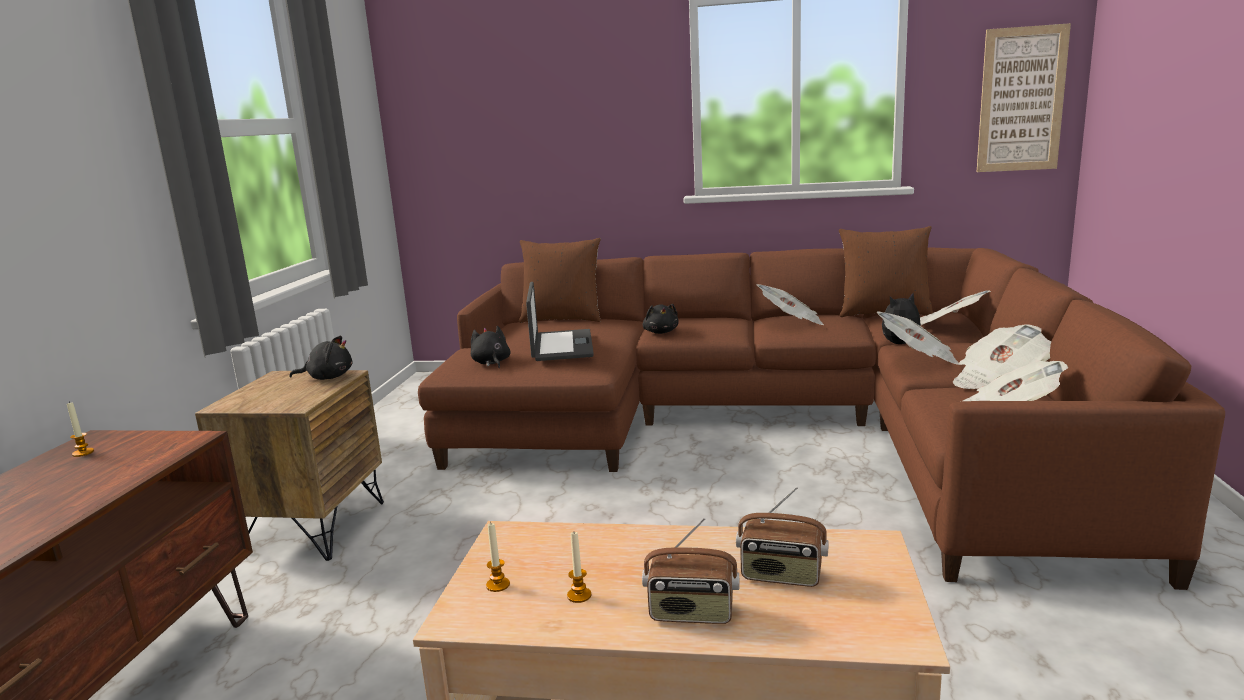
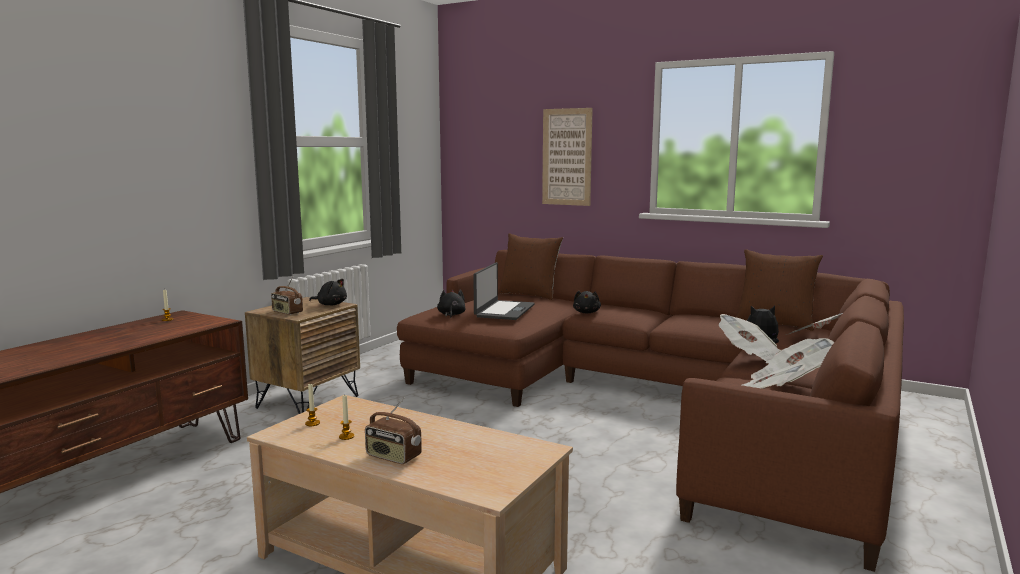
camera: 20 degrees right, 5 degrees down
radio [736,487,829,587] -> radio moved to [271,277,303,315]
newspaper [757,284,824,325] -> none
picture [977,23,1071,172] -> picture moved to [542,108,593,206]

